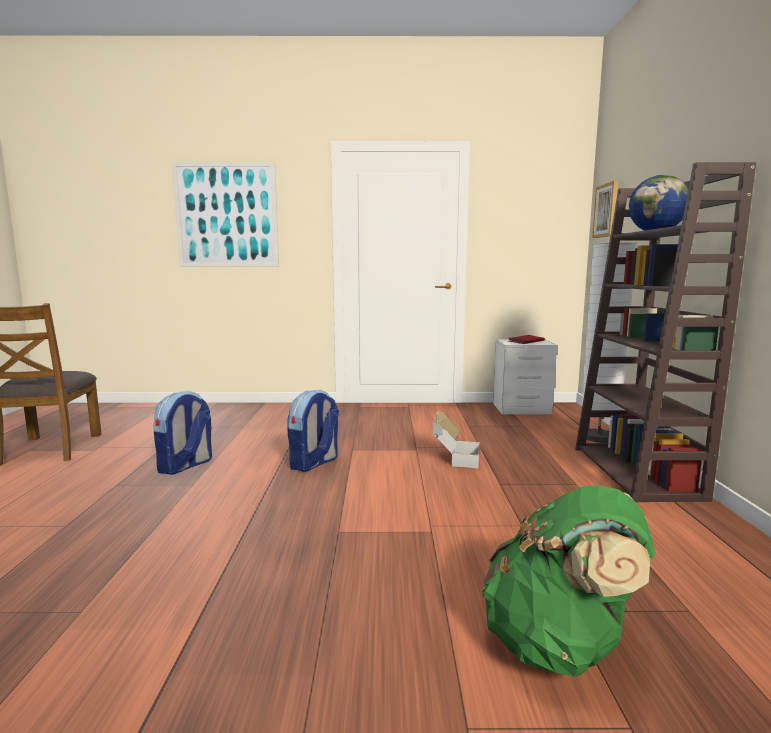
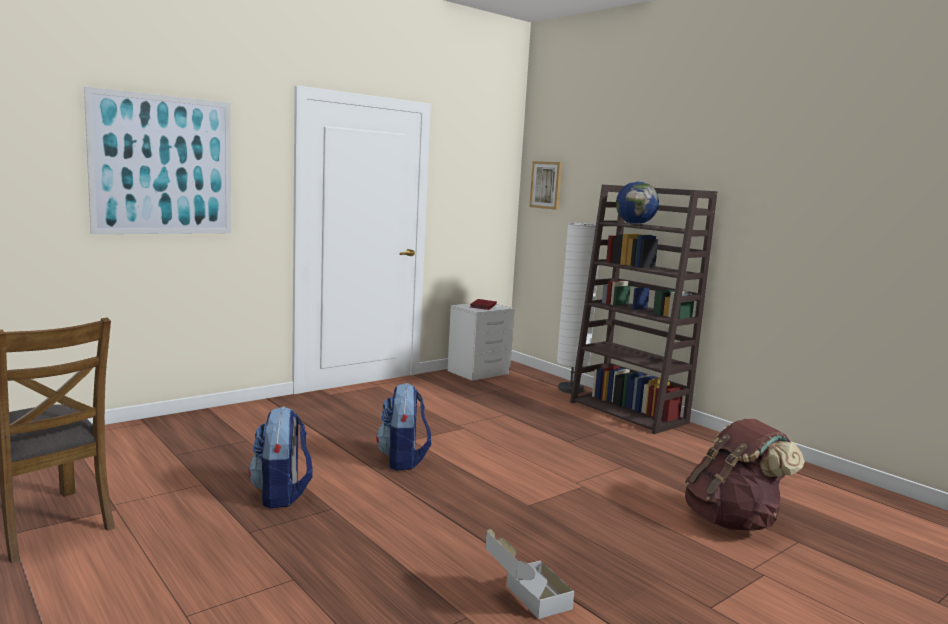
camera: 40 degrees left, 0 degrees up
cardboard box [433,411,480,468] -> cardboard box moved to [485,529,574,619]
green backpack [481,486,655,677] -> brown backpack [685,419,805,531]

